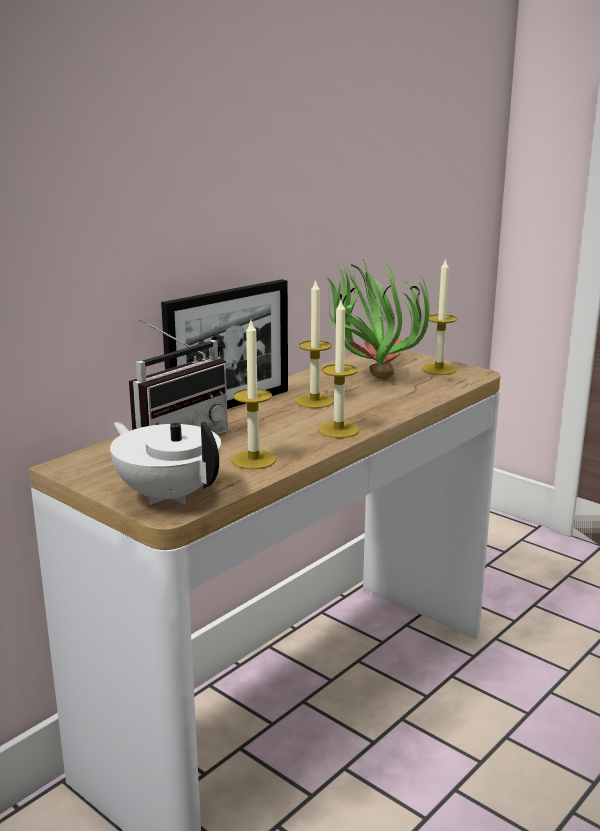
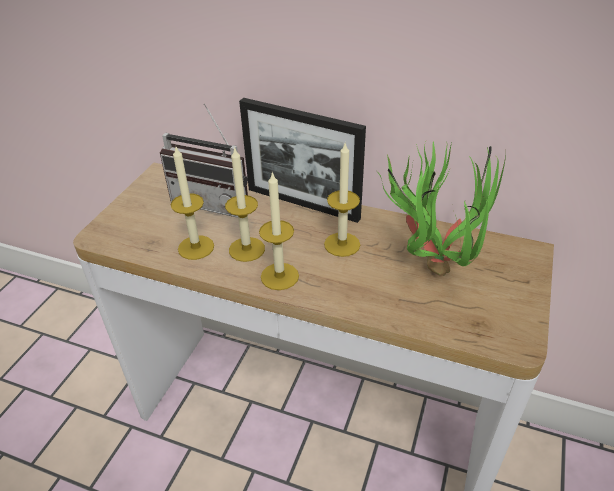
camera: 70 degrees right, 20 degrees up
white teapot [110,421,221,505] -> none
candle [422,258,457,375] -> candle moved to [225,146,265,262]

